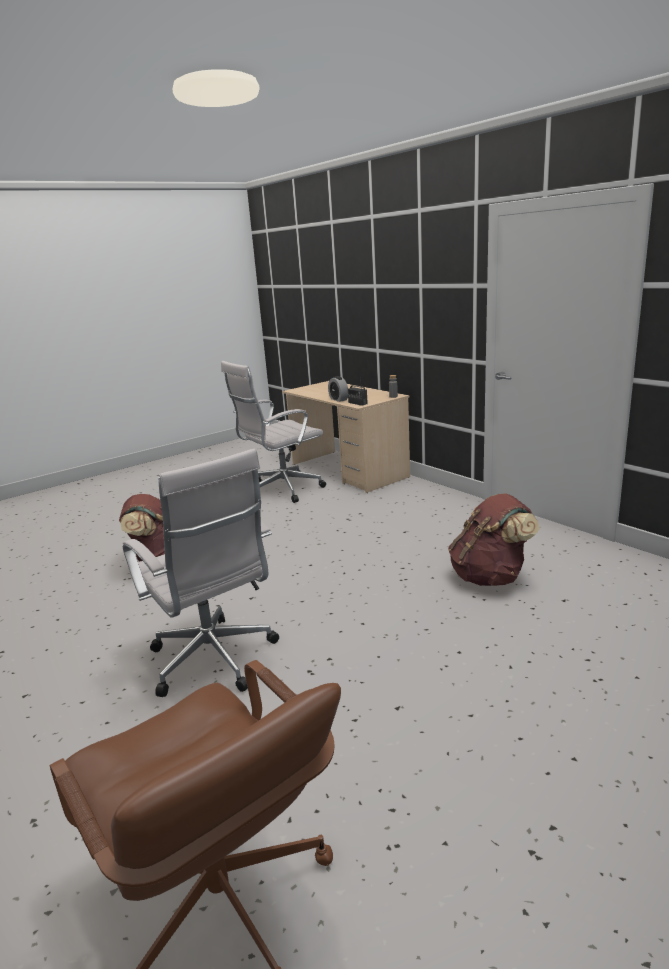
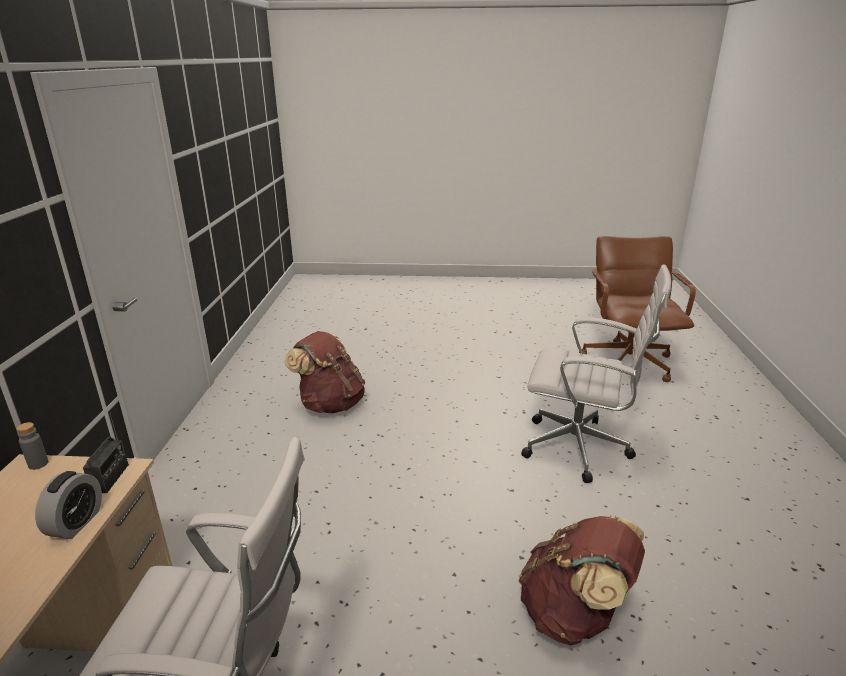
camera: 140 degrees left, 5 degrees up
white office chair [123,448,279,697] -> white office chair turned 105 degrees clockwise [521,265,671,483]

